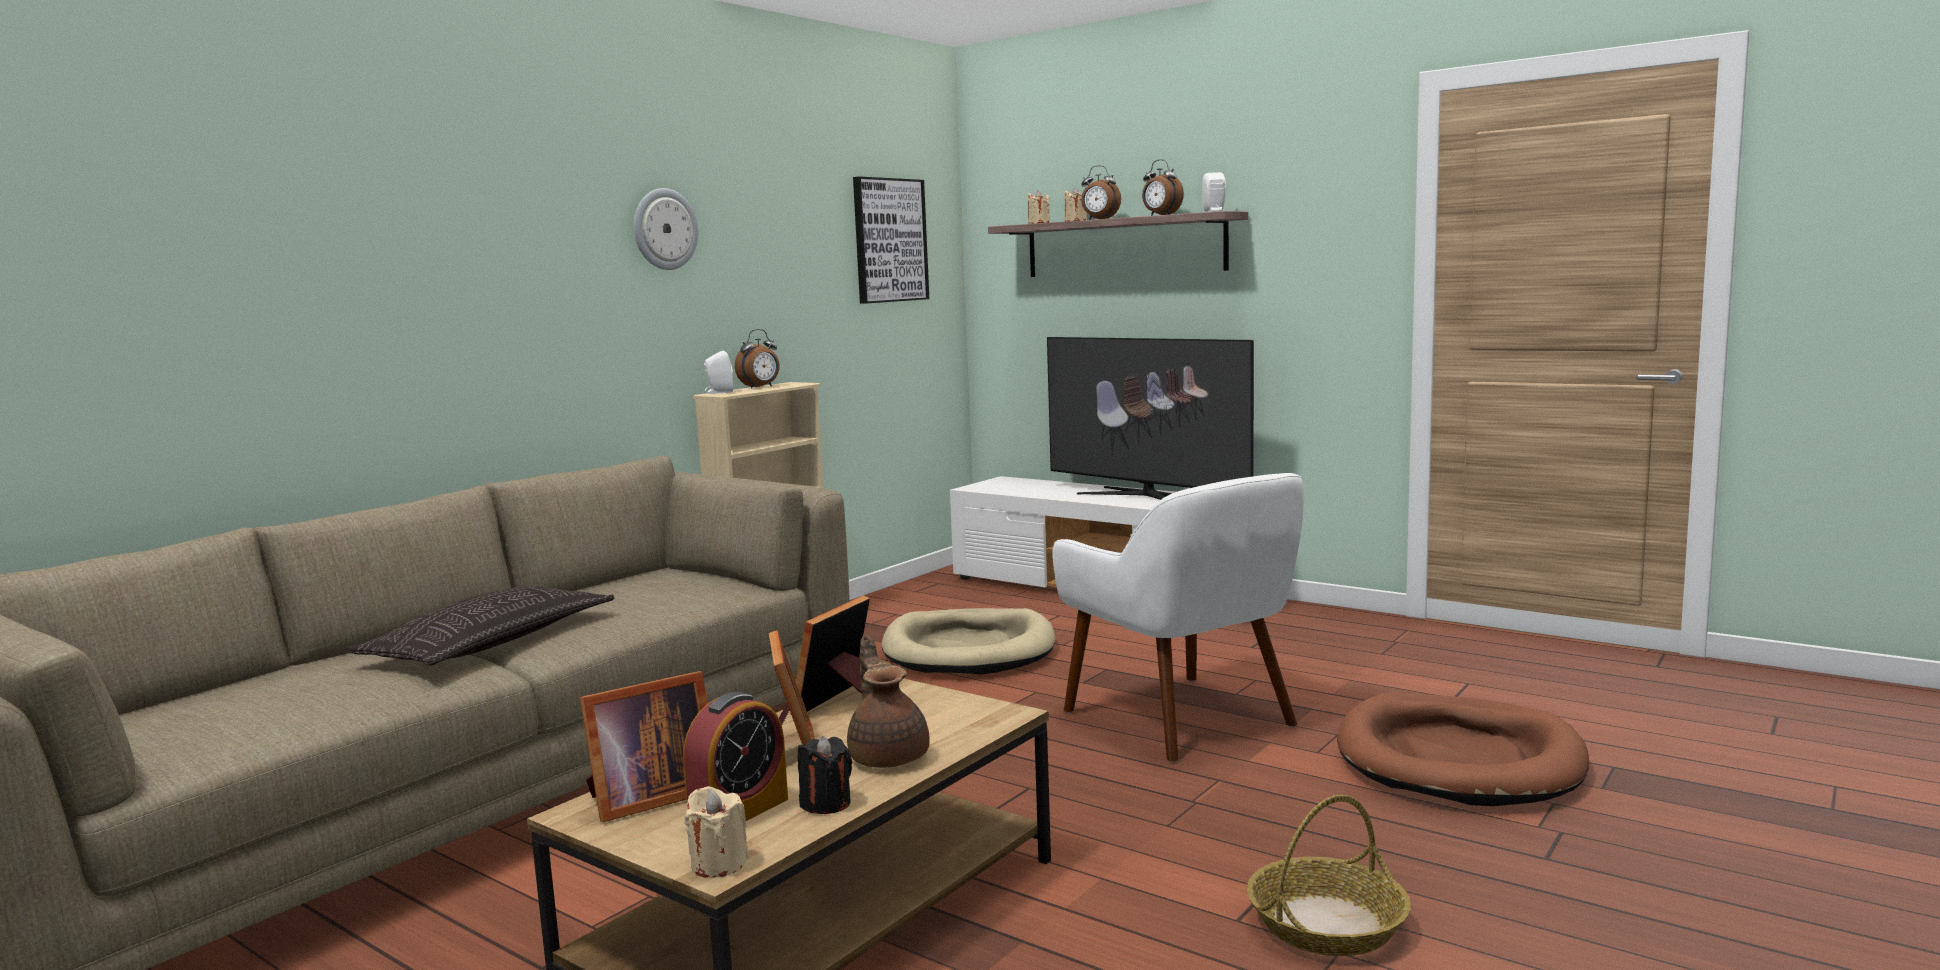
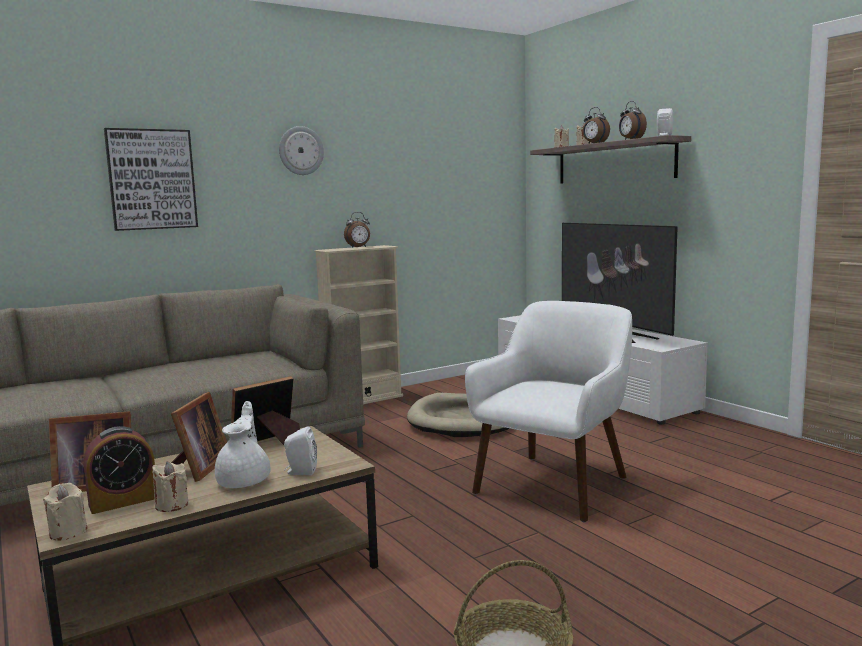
camera: 20 degrees right, 0 degrees up
pillow [348,586,614,666] -> none
white speaker [704,350,733,394] -> white speaker moved to [284,426,317,475]
black candle [798,736,852,814] -> beige candle [152,462,189,512]
brown teapot [847,635,930,768] -> white teapot [215,401,270,488]
picture [853,176,929,304] -> picture moved to [104,128,198,231]
white armchair [1052,473,1304,762] -> white armchair turned 135 degrees counterclockwise [465,301,632,522]
brown dog bed [1337,694,1589,806] -> none

